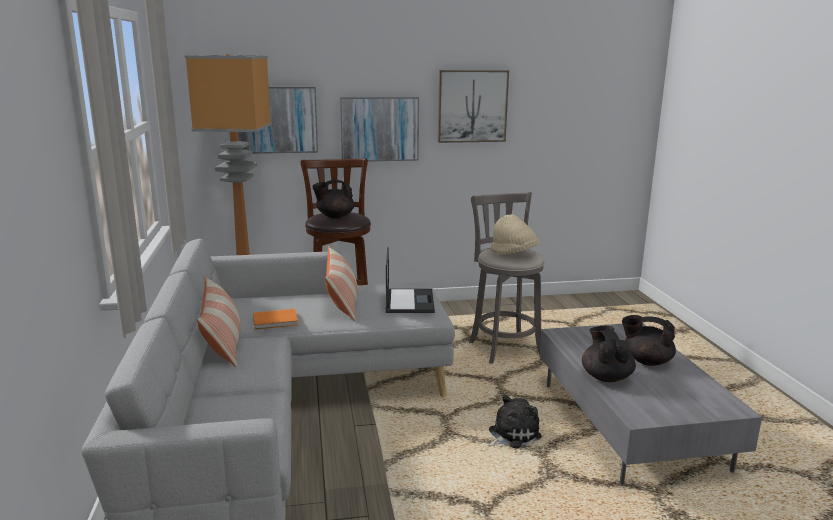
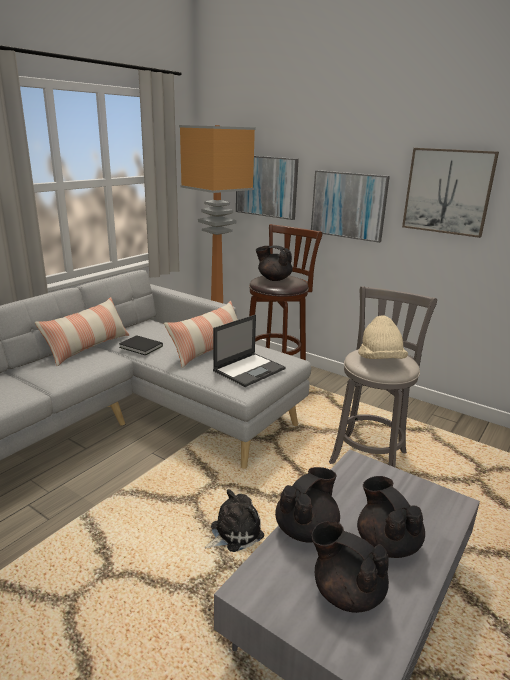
camera: 45 degrees right, 5 degrees up
orange book [253,309,298,330] -> black book [119,335,163,355]
plush toy [488,395,542,448] -> plush toy turned 45 degrees counterclockwise [205,489,264,552]
none -> black teapot [311,521,389,613]

